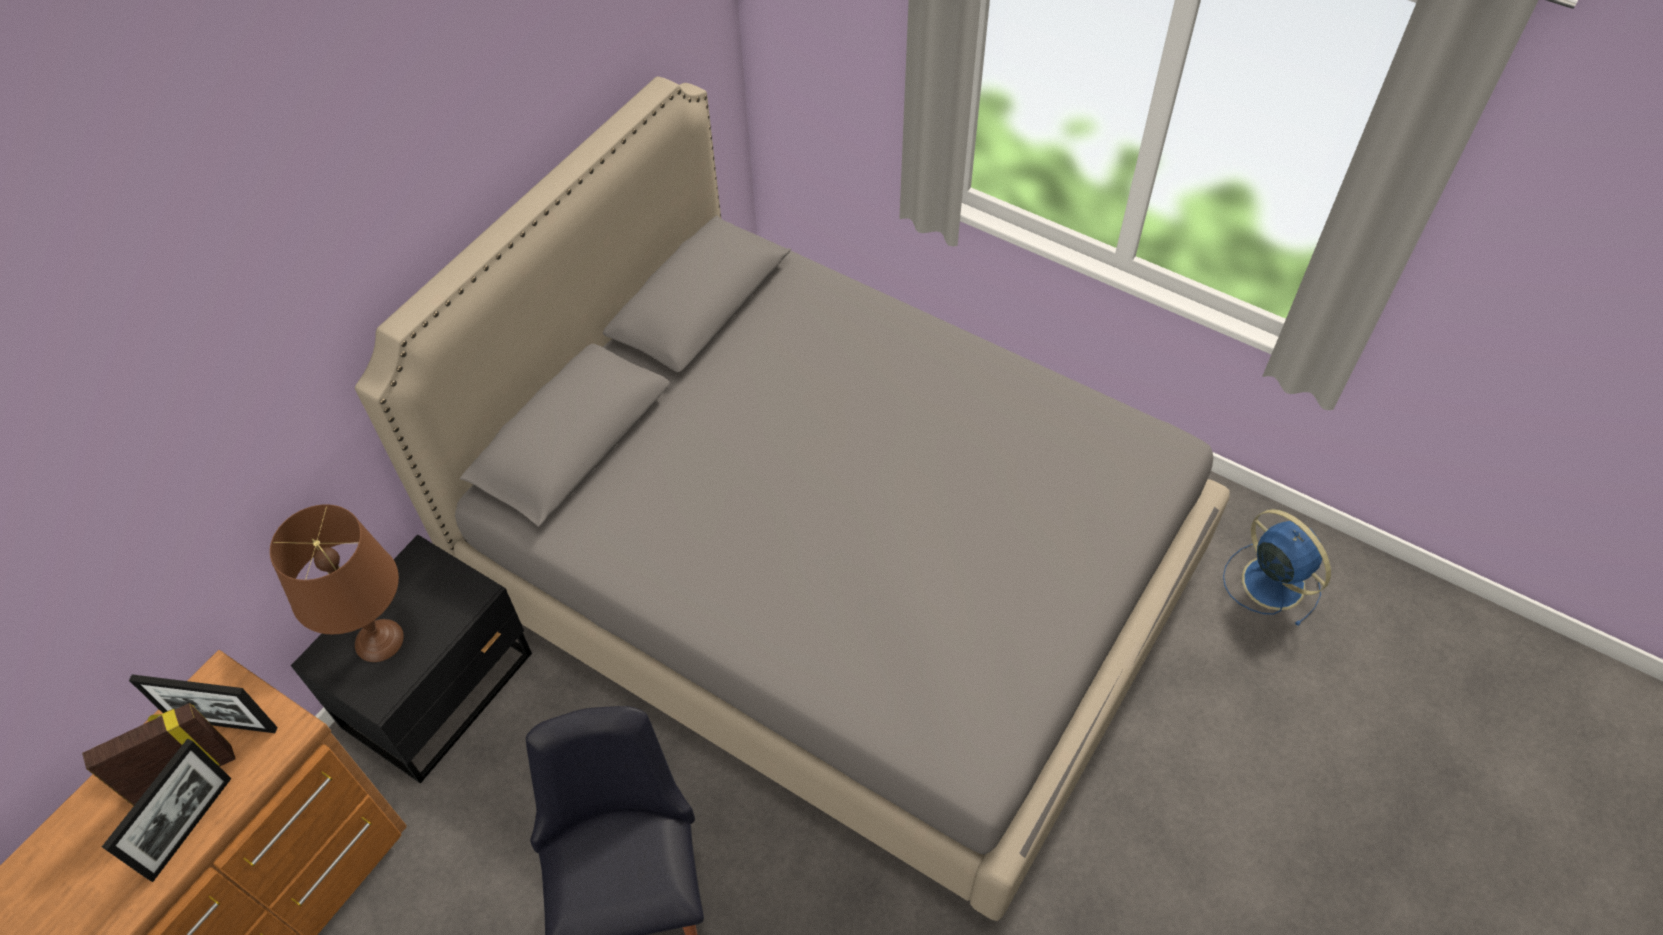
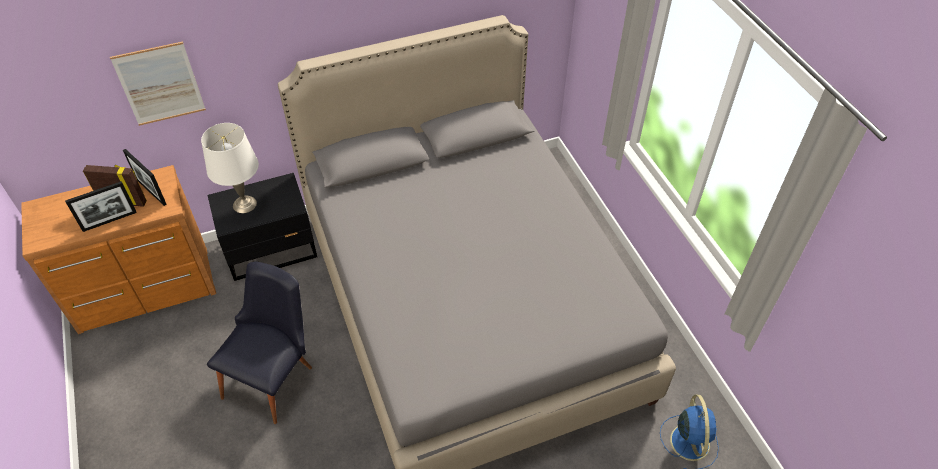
camera: 35 degrees right, 5 degrees down
brown table lamp [270,504,404,662] -> white table lamp [201,123,259,213]
none -> picture [110,42,206,126]

